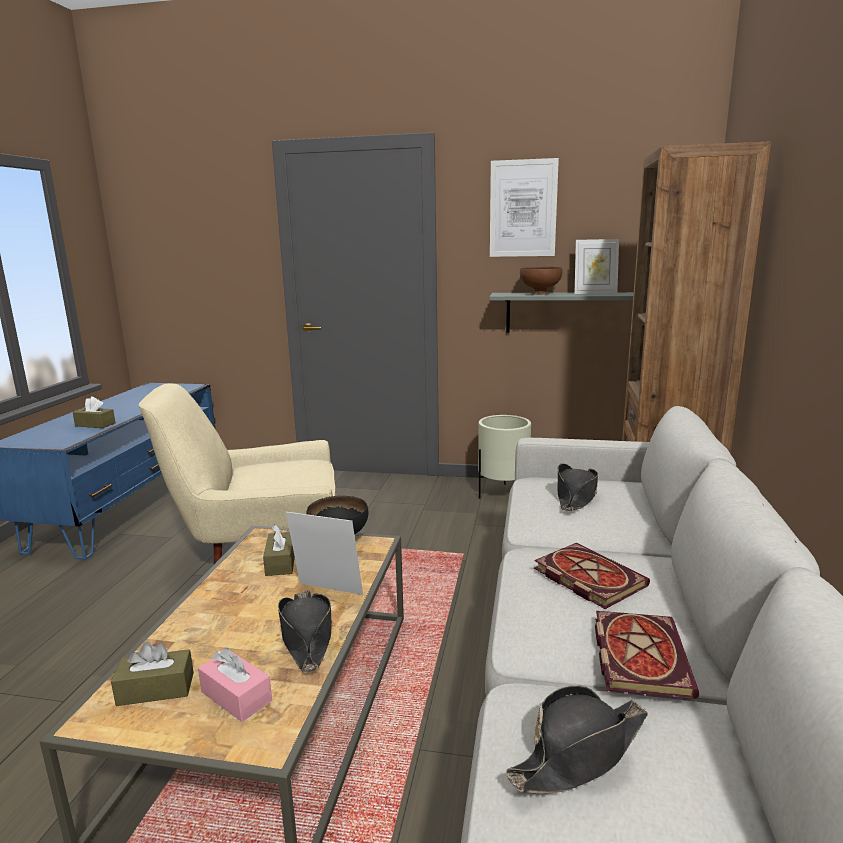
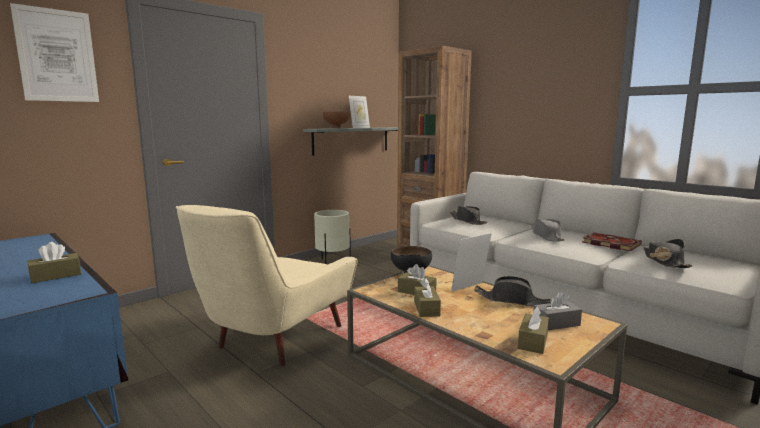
camera: 55 degrees left, 5 degrees down
pink tissue box [198,648,272,722] -> grey tissue box [533,291,582,330]
picture [490,158,559,257] -> picture moved to [10,3,99,102]
book [534,543,650,609] -> grey hat [531,218,564,242]
none -> brown tissue box [414,278,441,317]

